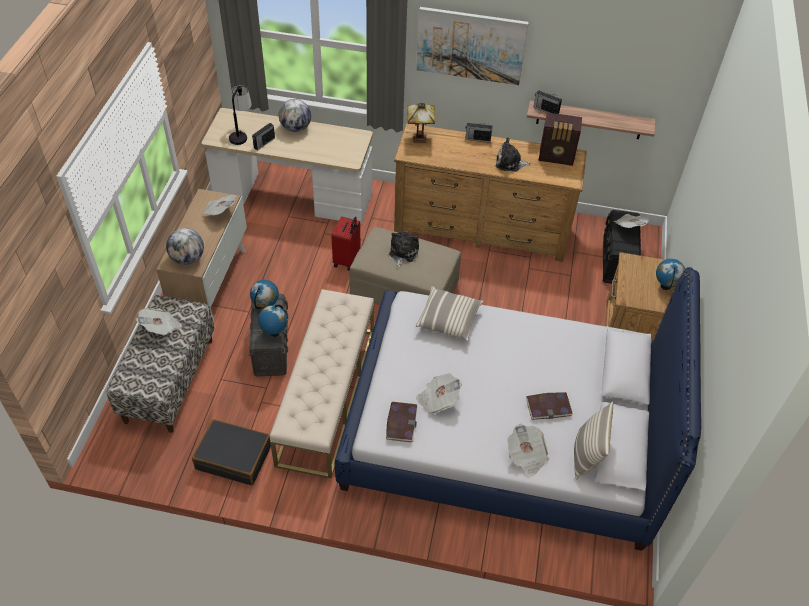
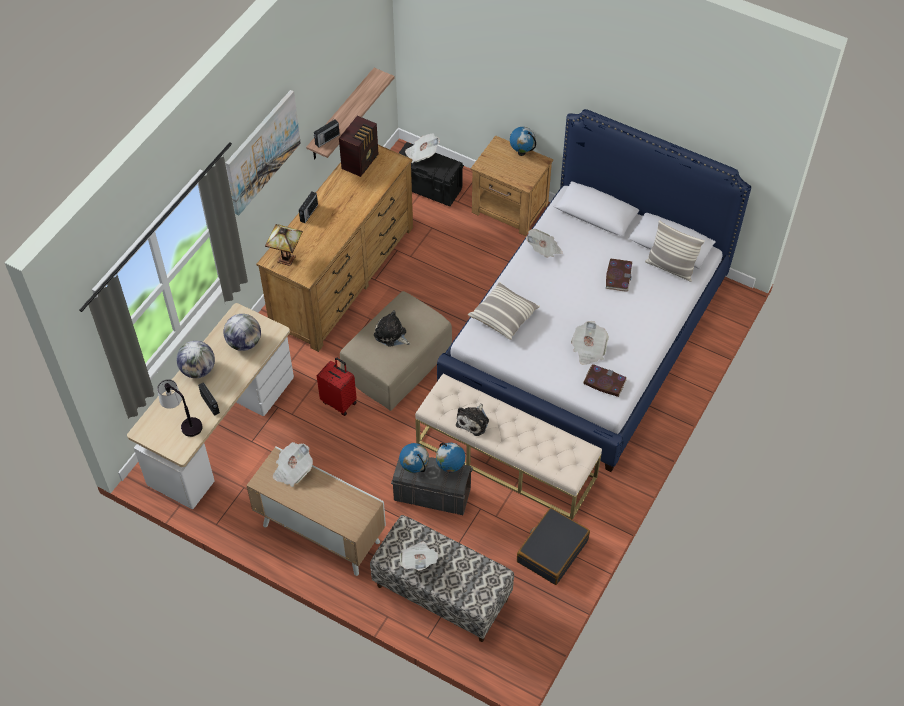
camera: 70 degrees left, 5 degrees up
globe [166,228,204,265] -> globe moved to [223,314,261,351]
plush toy [496,137,531,172] -> plush toy moved to [456,403,489,436]
newspaper [507,424,549,476] -> newspaper moved to [526,229,563,258]

